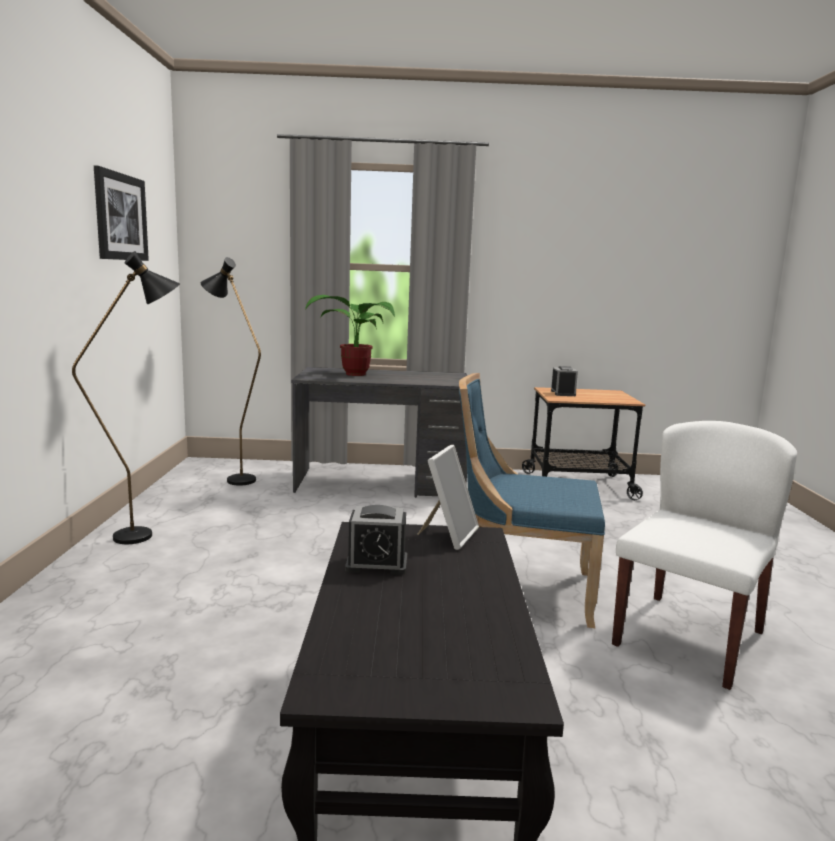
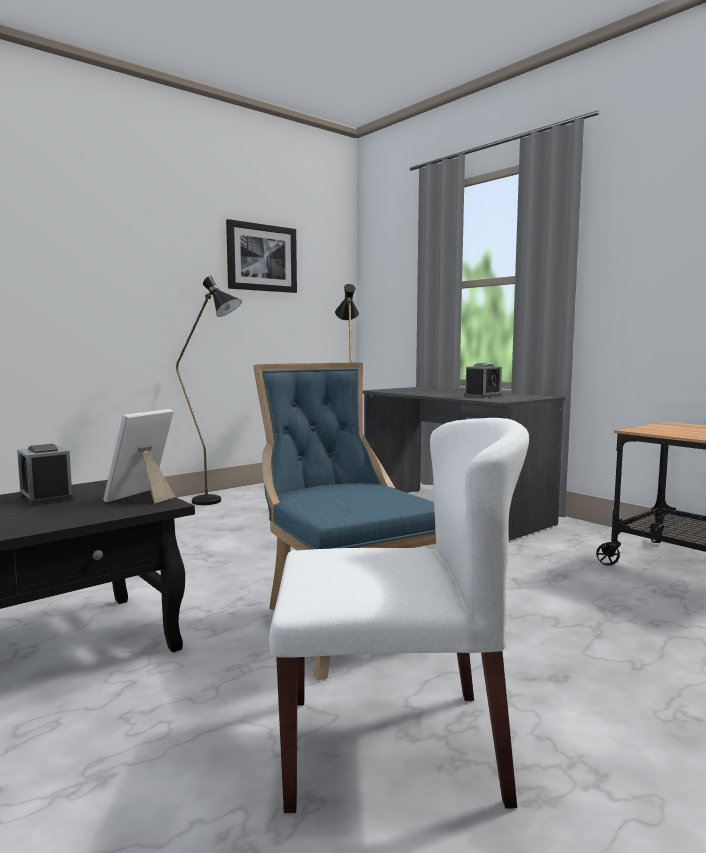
camera: 50 degrees right, 5 degrees down
potted plant [305,295,395,376] -> none
picture frame [417,445,479,550] -> picture frame turned 135 degrees clockwise [103,409,175,504]
alarm clock [551,366,578,396] -> alarm clock moved to [464,363,502,398]

